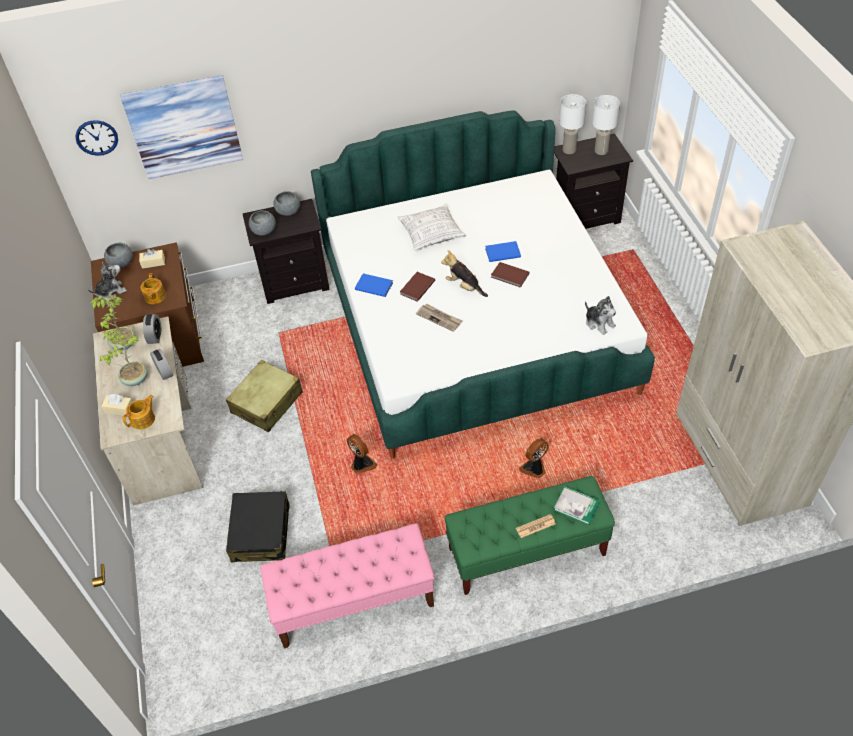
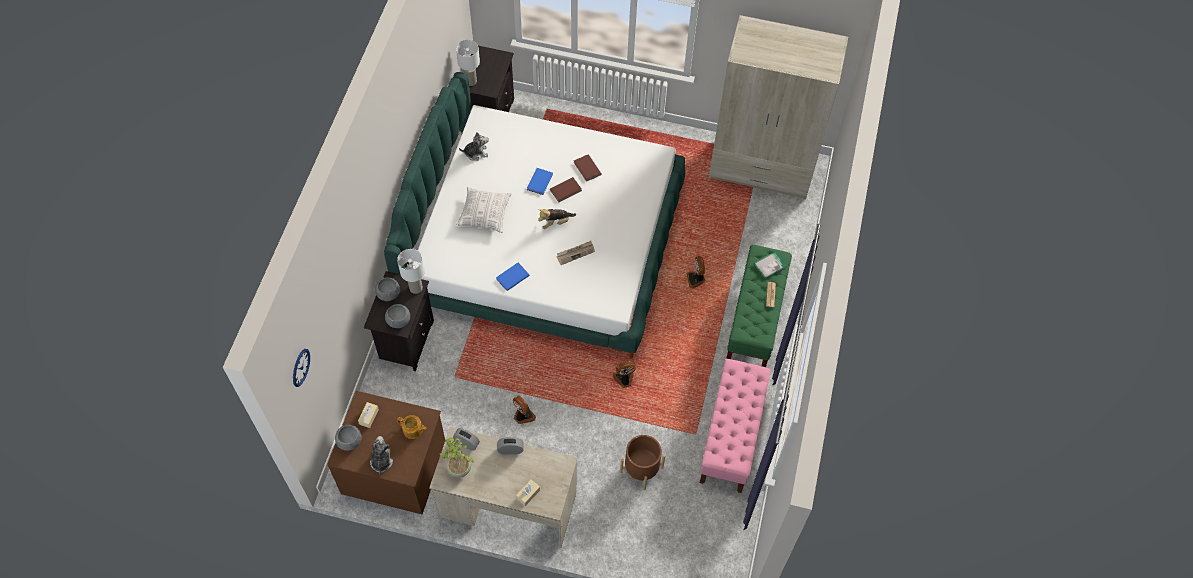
camera: 65 degrees left, 10 degrees up
potted plant [100,328,147,386] -> none
picture [120,75,243,179] -> none
teapot [122,395,155,429] -> none
beige suitcase [226,360,303,432] -> fan [513,395,536,424]
black suitcase [226,491,289,562] -> brown planter [620,435,665,490]
brown book [400,272,435,302] -> brown book moved to [574,154,602,182]
plush toy [585,296,616,335] -> plush toy moved to [459,132,489,161]
white table lamp [592,95,620,155] -> white table lamp moved to [397,249,425,294]

